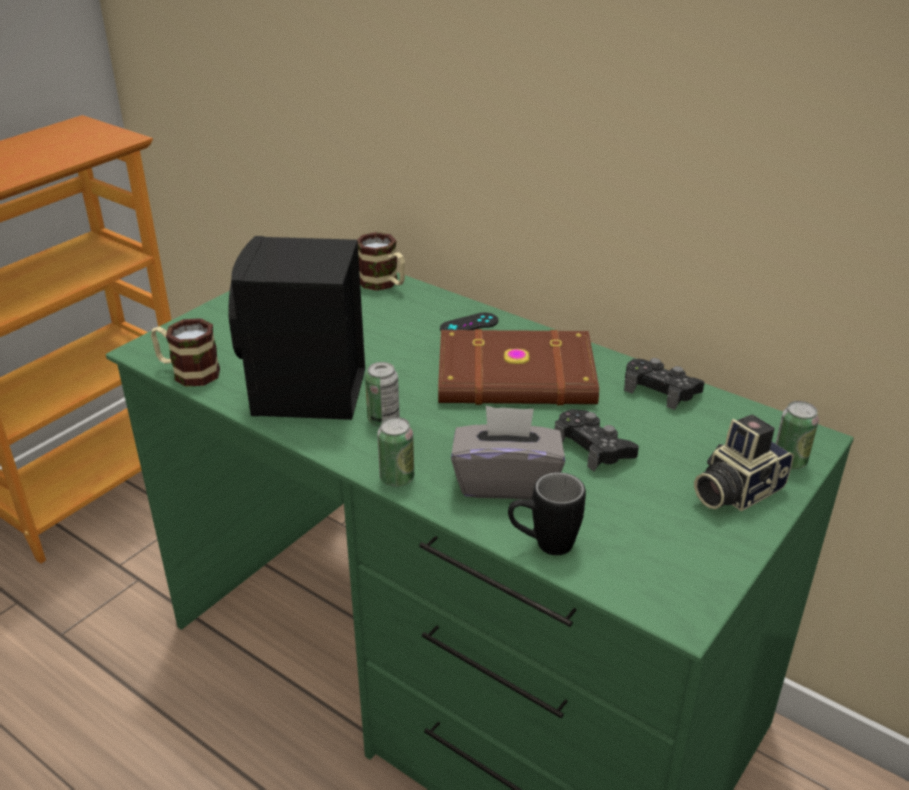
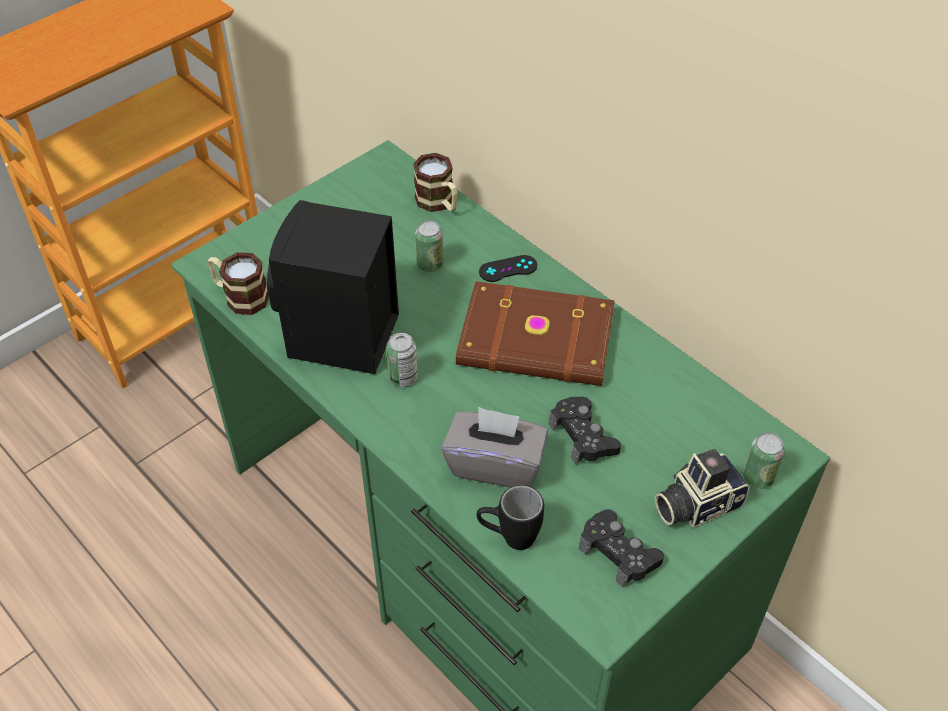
camera: 10 degrees right, 15 degrees up
can [377,417,414,487] -> can moved to [415,220,444,272]
black game controller [624,358,704,410] -> black game controller moved to [579,509,664,587]

